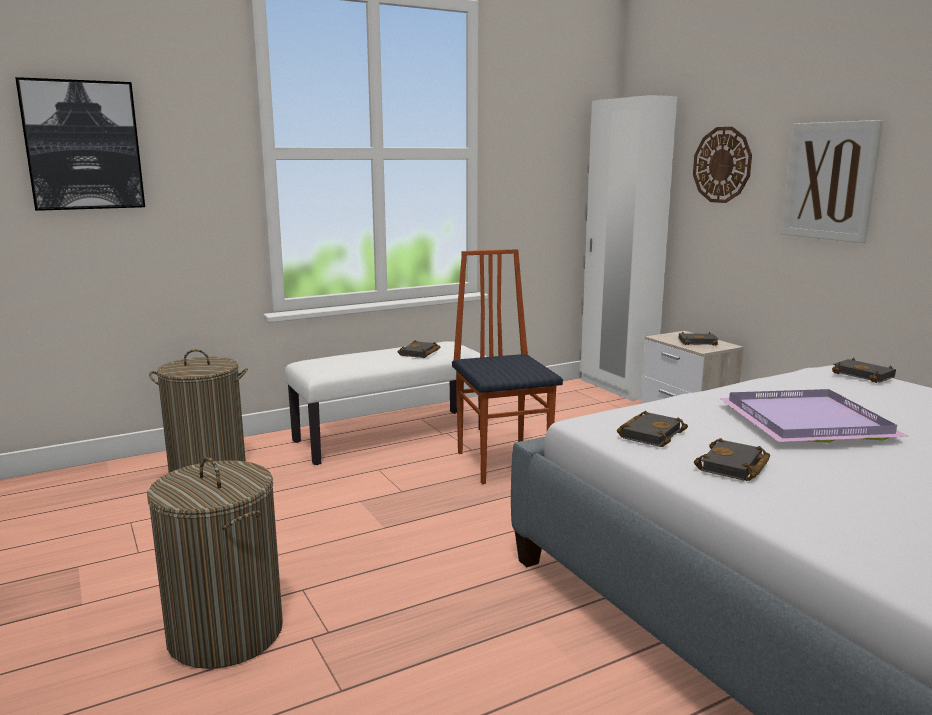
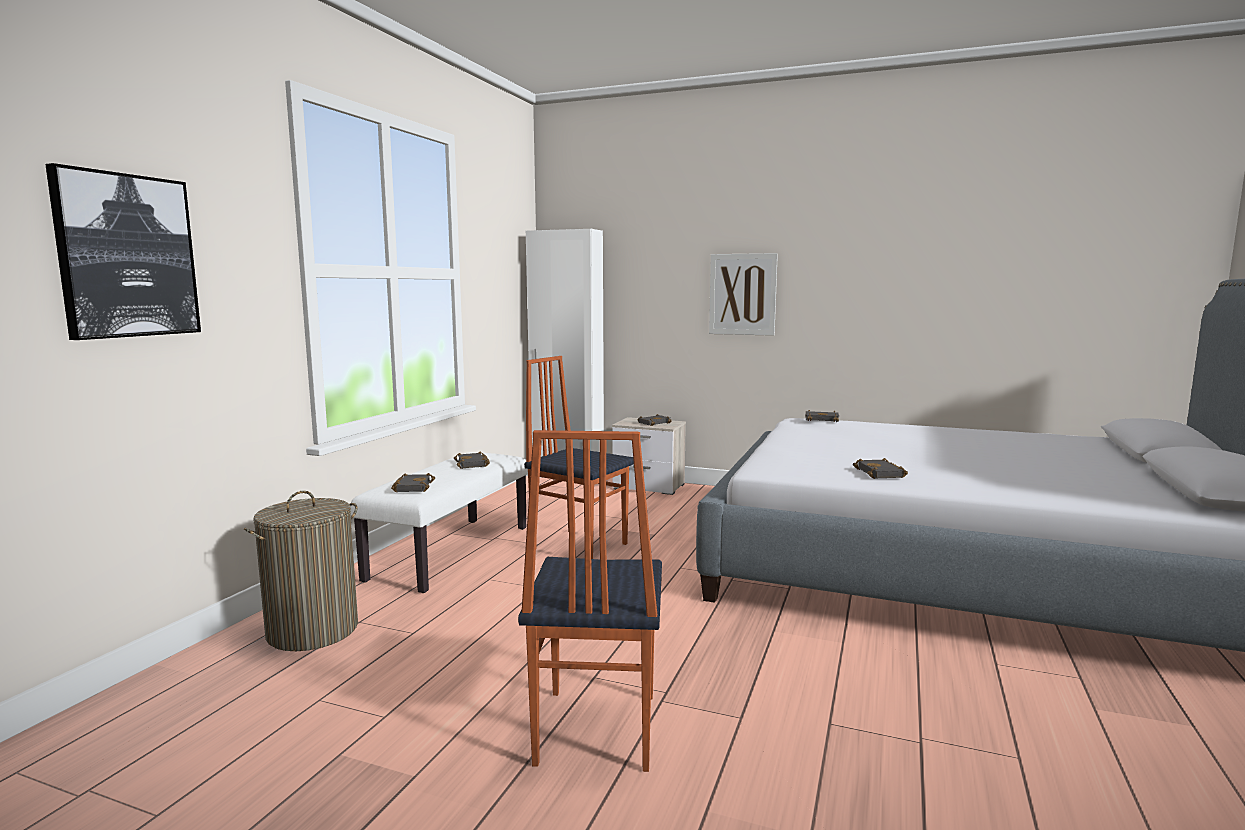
camera: 40 degrees left, 5 degrees down
laundry basket [147,457,283,669] -> chair [518,430,662,772]
black book [617,411,688,447] -> black book moved to [391,473,435,492]
wall clock [693,127,752,203] -> none
purple tray [719,389,909,443] -> none

